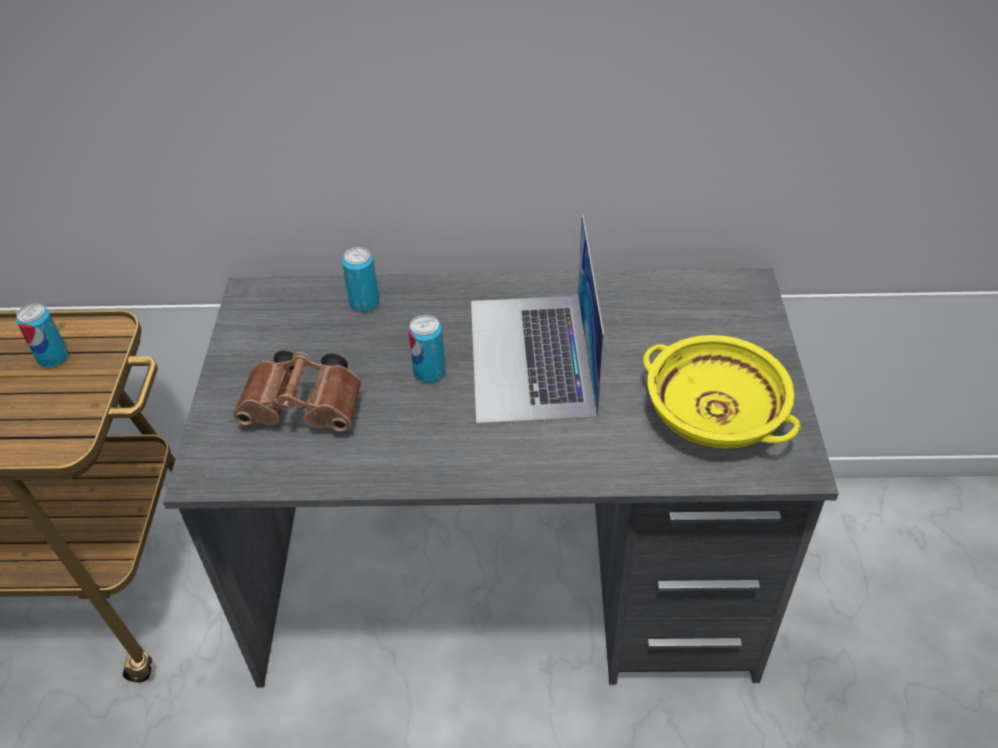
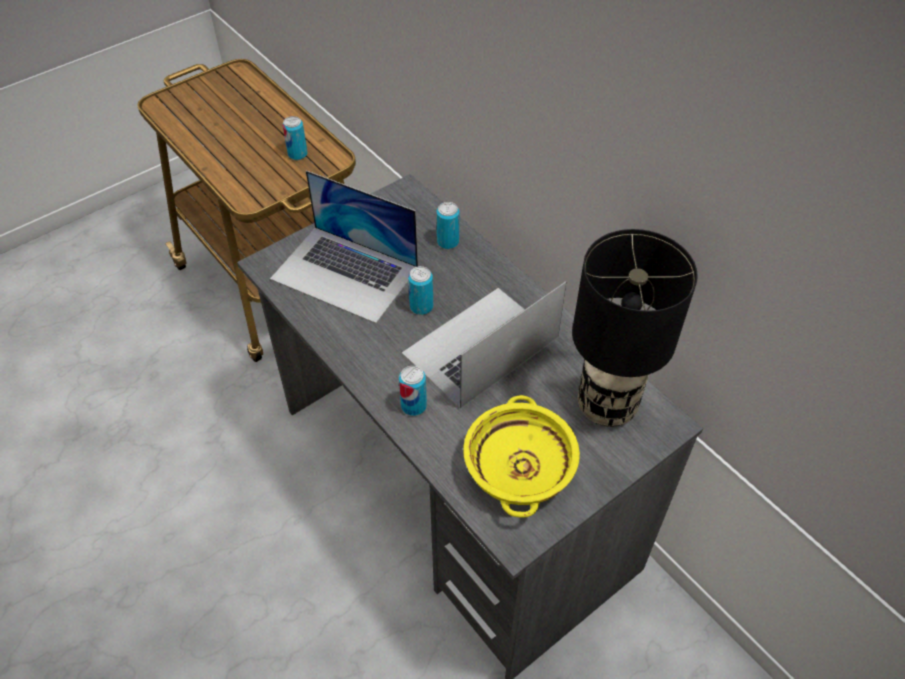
camera: 50 degrees right, 5 degrees up
brown binoculars [233,351,361,432] -> laptop [270,170,418,324]
none -> can [399,366,427,416]
none -> black table lamp [572,229,698,426]

